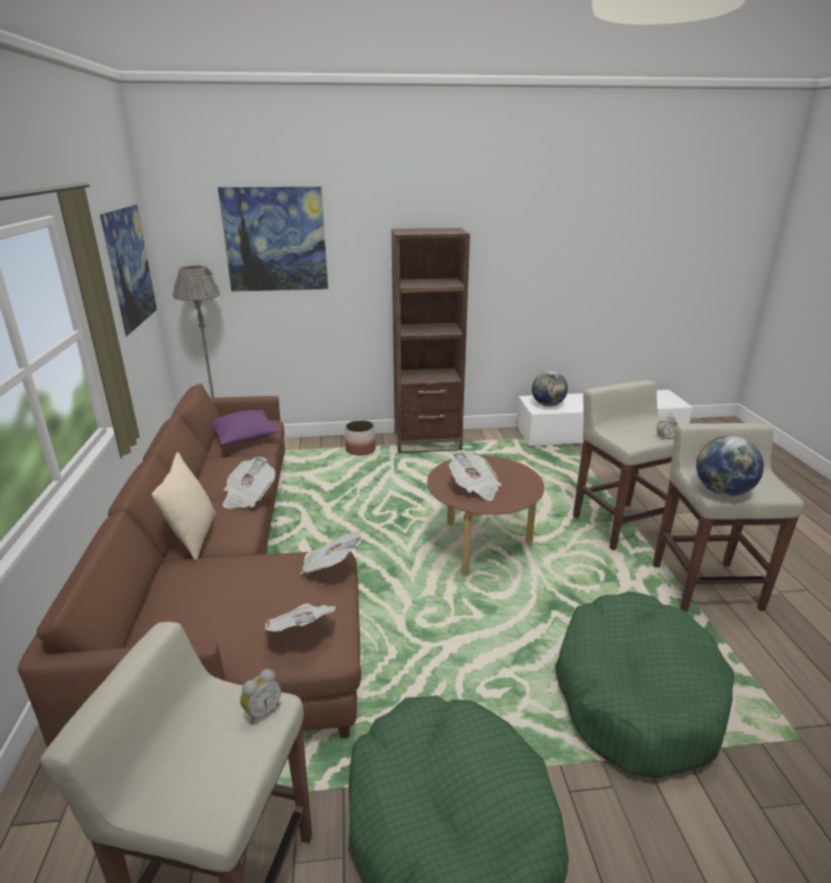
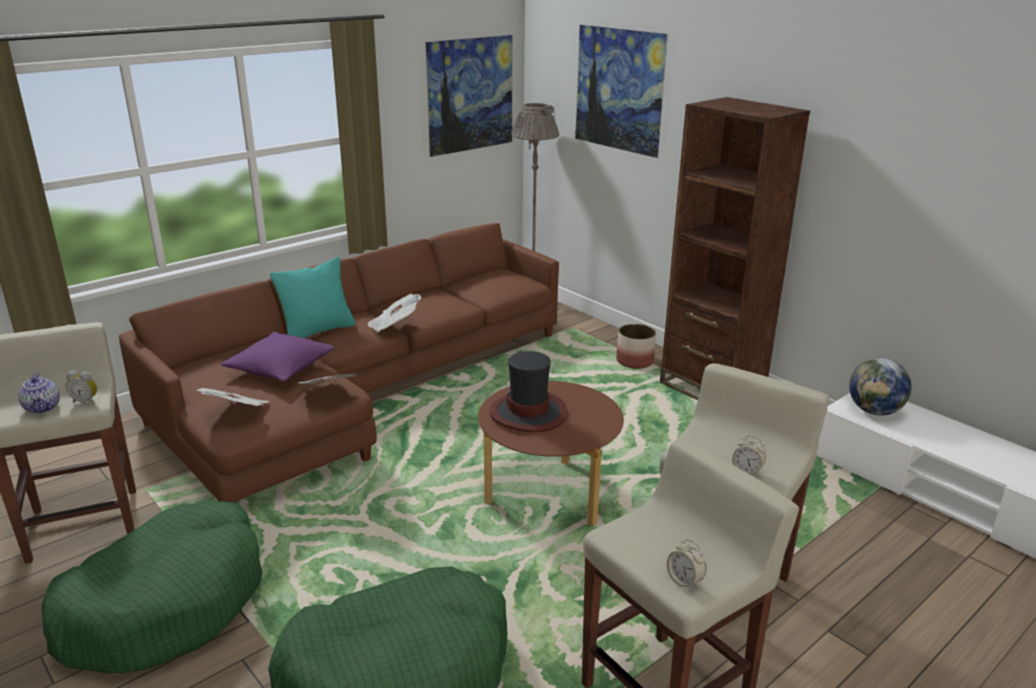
camera: 55 degrees right, 0 degrees up
beige pillow [152,452,216,561] -> turquoise pillow [270,257,355,338]
purple pillow [212,410,281,445] -> purple pillow moved to [220,332,334,381]
newspaper [449,451,502,501] -> hat [489,351,568,432]
globe [696,436,764,496] -> none
none -> teapot [18,373,60,414]
none -> alarm clock [667,539,706,591]

